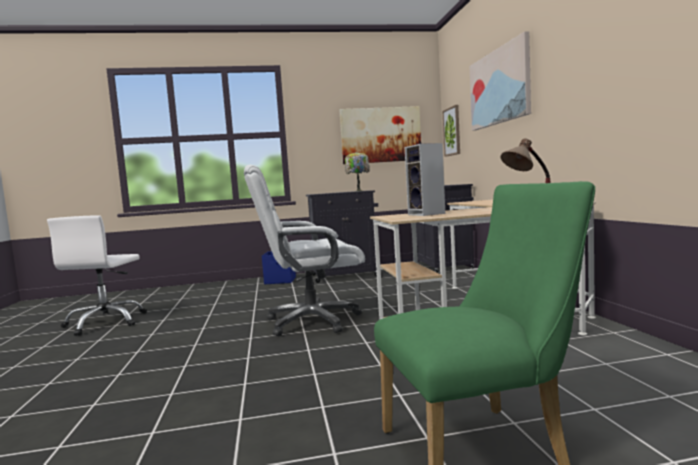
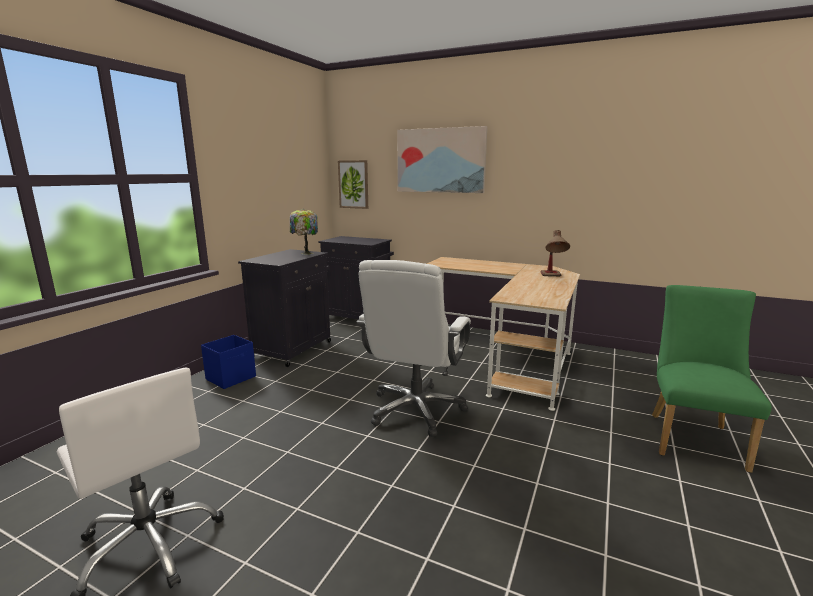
camera: 55 degrees left, 10 degrees up
picture [339,106,421,164] -> none
speaker [405,143,445,216] -> none

